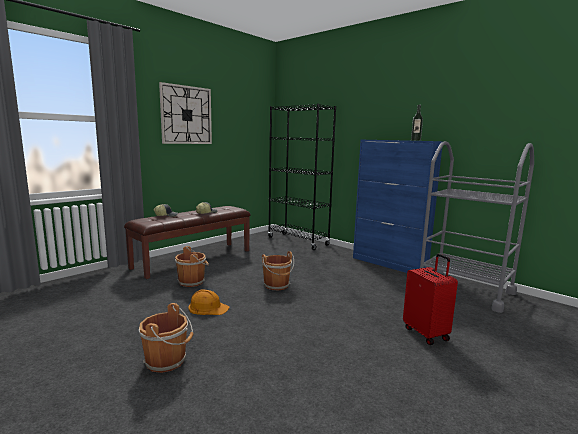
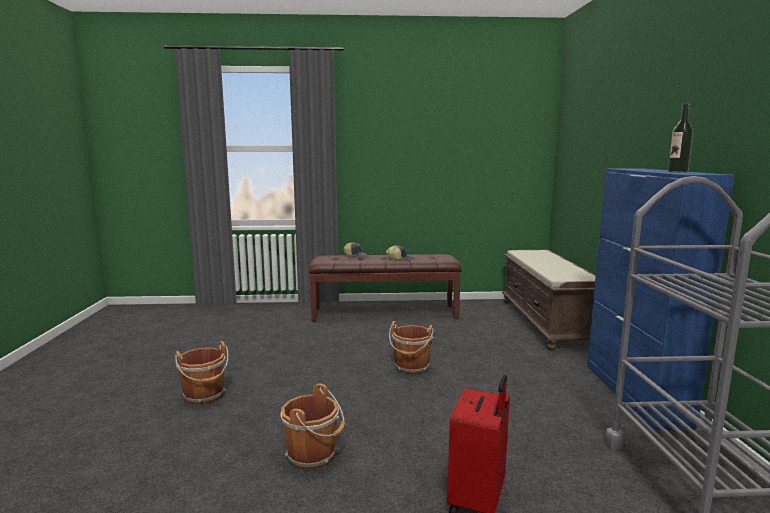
camera: 45 degrees right, 0 degrees up
wall clock [159,82,212,144] -> none
brown bucket [175,246,209,287] -> brown bucket moved to [280,383,345,470]
orange hard hat [188,289,229,315] -> none
black bookcase [268,104,336,250] -> brown bench [502,250,596,351]

